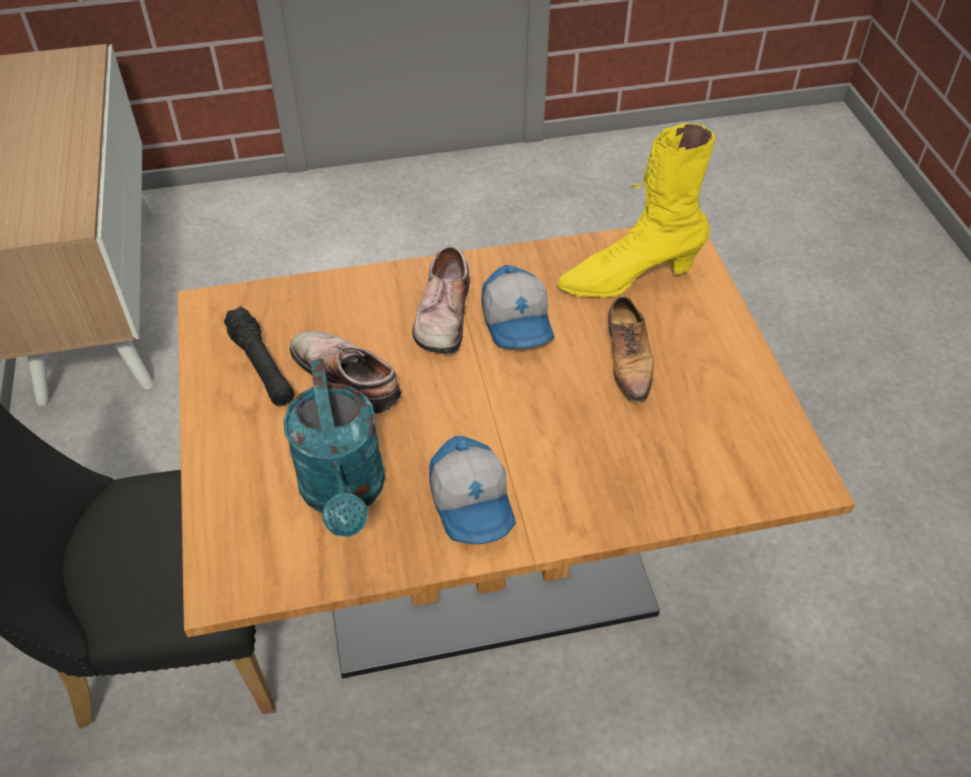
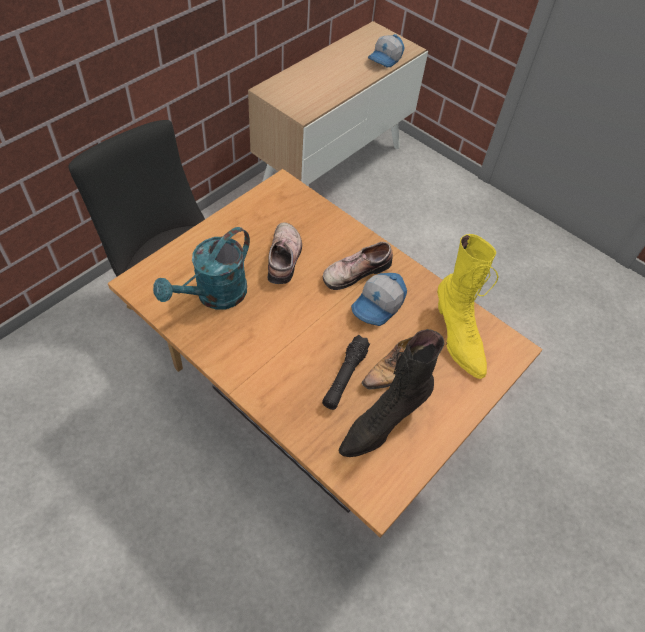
camera: 50 degrees right, 5 degrees up
black flashlight [224,306,294,406] -> black flashlight moved to [322,335,370,410]
cap [429,436,516,544] -> cap moved to [368,34,405,67]
yellow boot [556,123,715,298] -> yellow boot turned 150 degrees counterclockwise [438,234,499,379]
none -> black boot [339,329,444,457]

